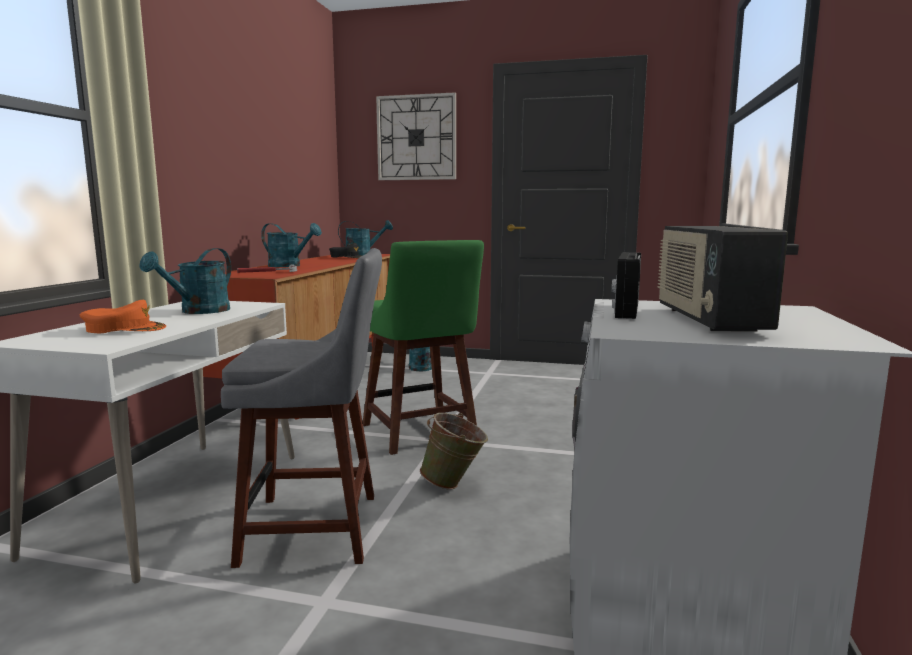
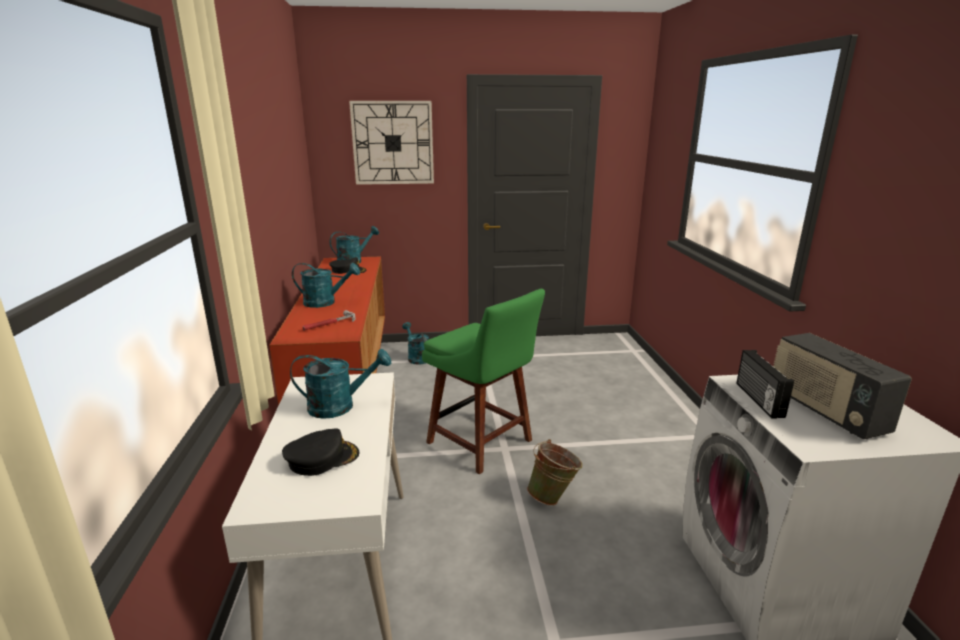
camera: 20 degrees left, 10 degrees up
orange cap [80,300,166,334] -> black cap [282,428,359,476]
turquoise watering can [140,248,231,314] -> turquoise watering can turned 105 degrees counterclockwise [290,349,391,419]
grey chair [221,248,382,568] -> none

